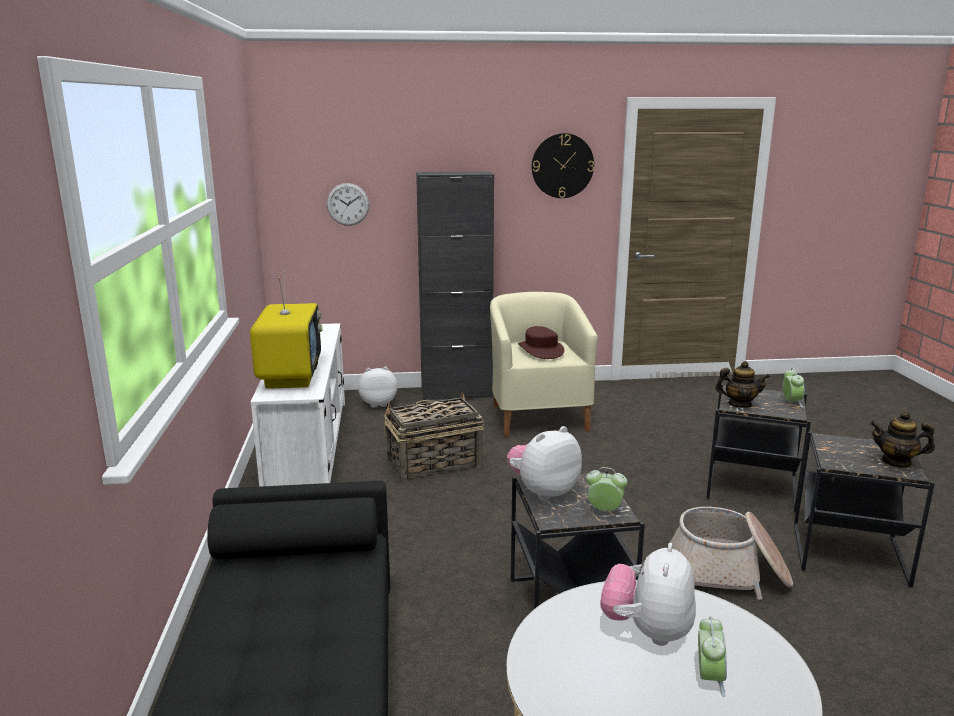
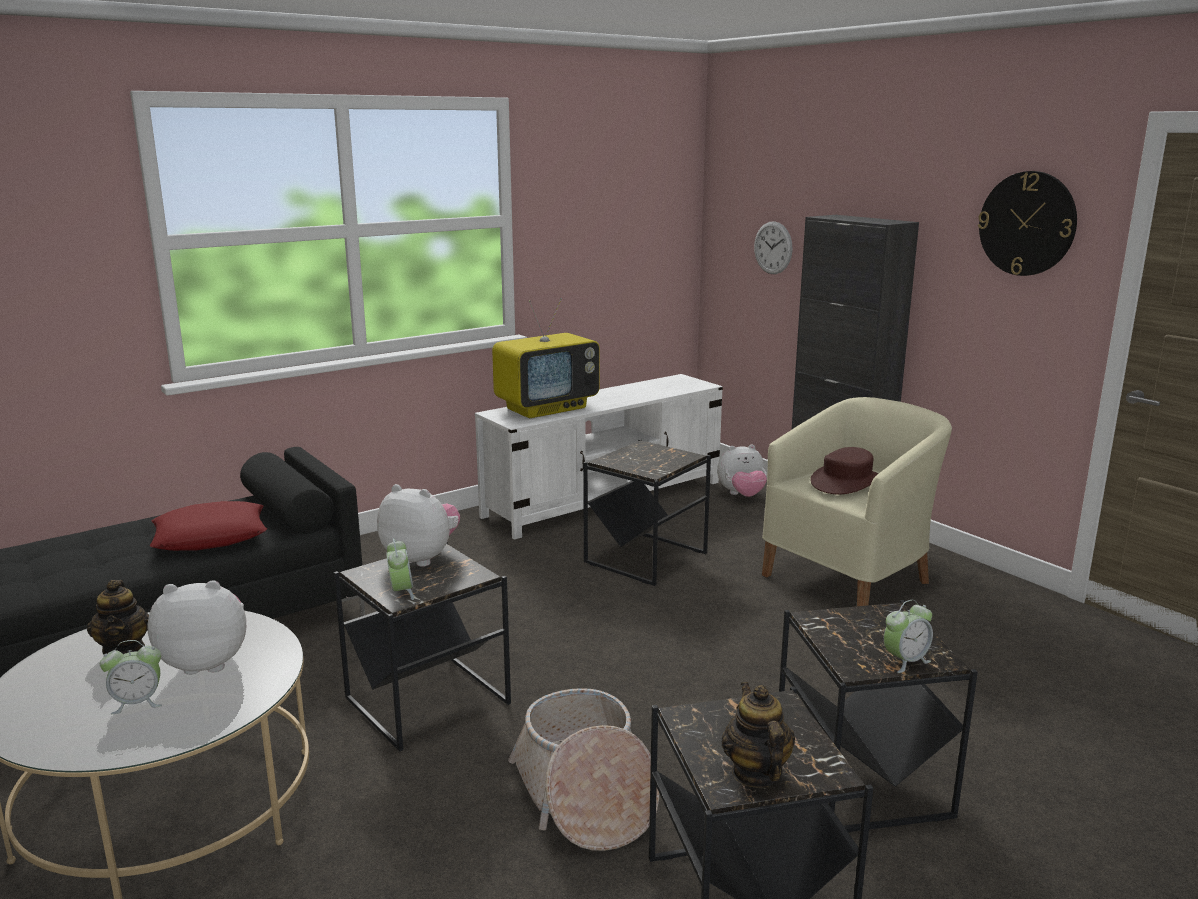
camera: 60 degrees right, 0 degrees up
plush toy [358,367,397,408] -> plush toy turned 120 degrees clockwise [717,444,767,497]
basket [384,392,484,481] -> black side table [583,439,711,586]
teapot [715,361,770,408] -> teapot moved to [87,580,149,655]
none -> red pillow [150,501,267,551]

